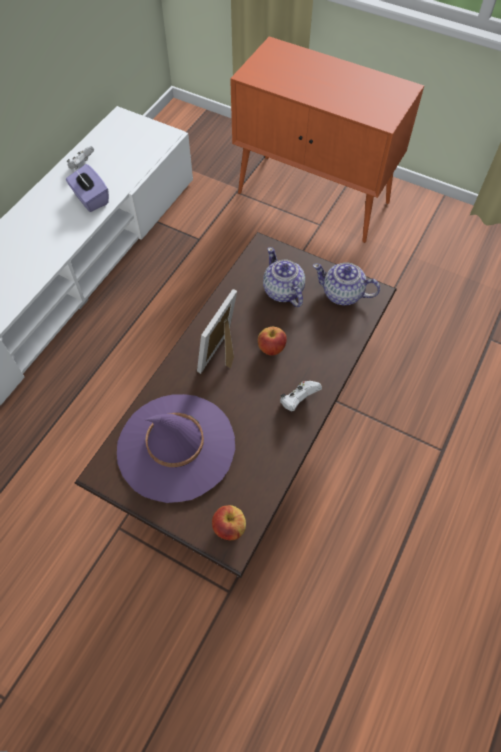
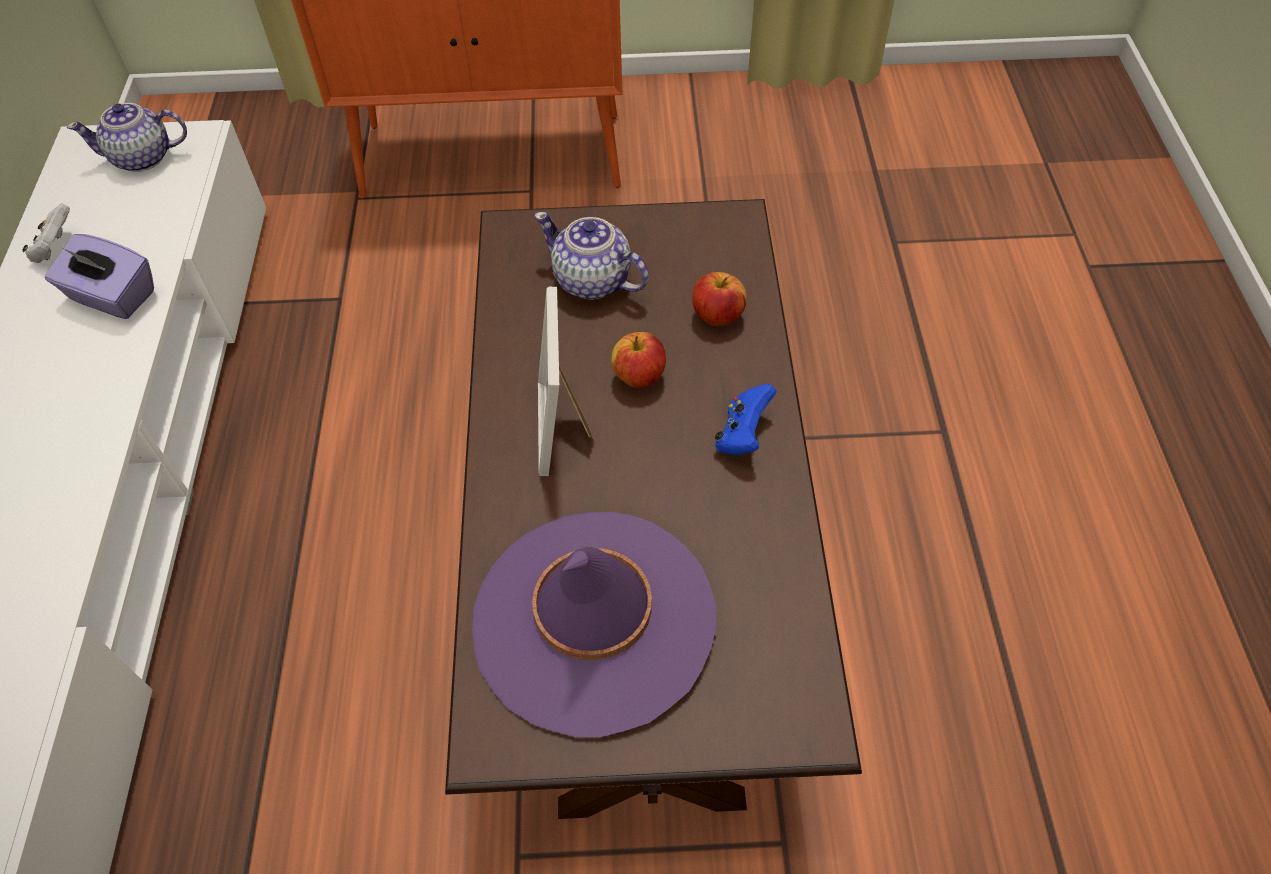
camera: 30 degrees left, 5 degrees down
apple [212,505,246,540] -> apple moved to [692,272,747,326]
white game controller [280,381,322,411] -> blue game controller [715,384,777,455]
teapot [313,262,380,305] -> teapot moved to [67,103,187,172]

